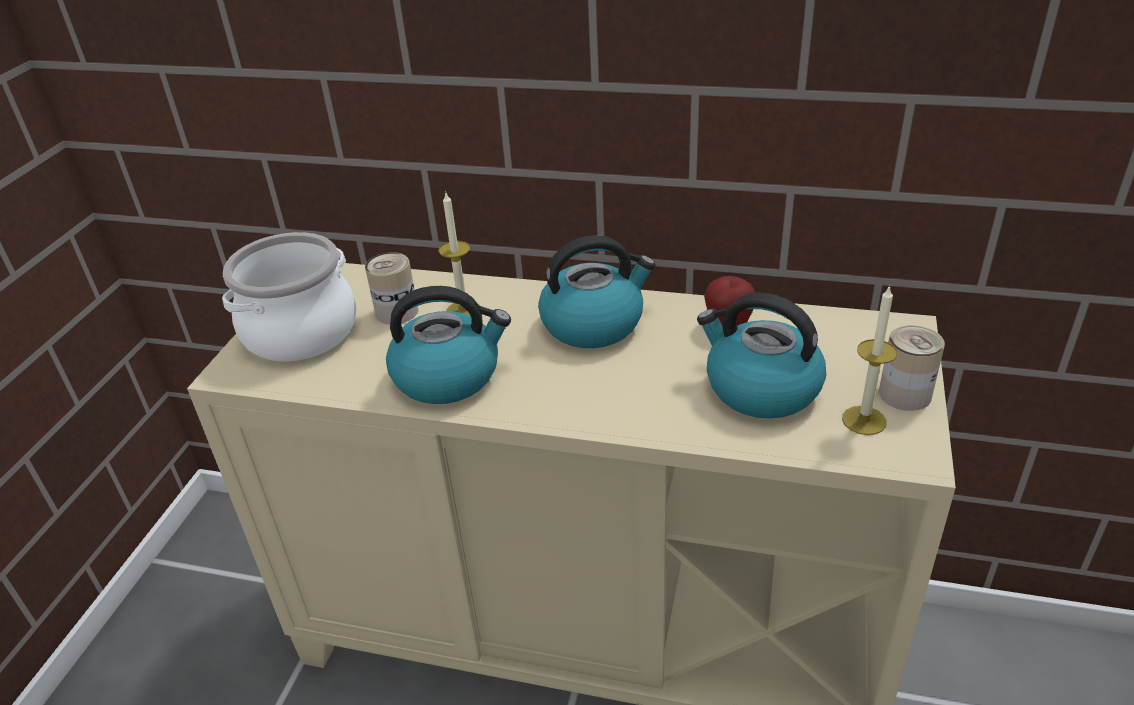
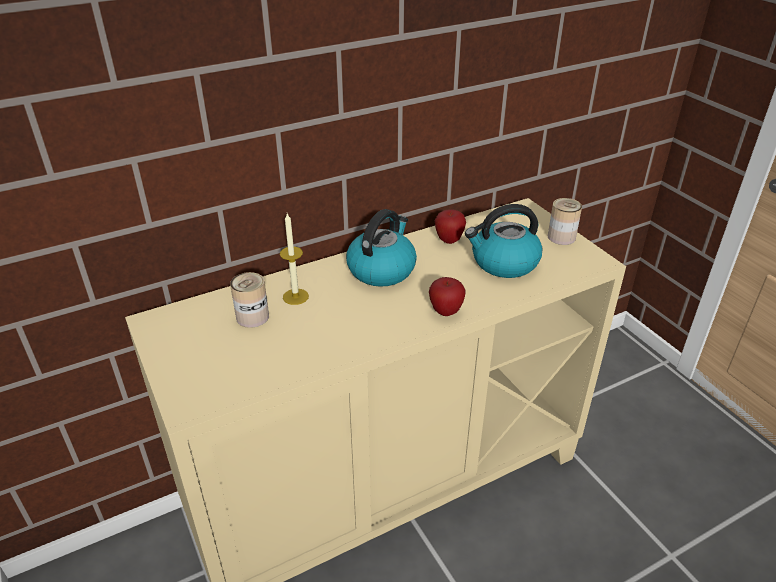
camera: 45 degrees left, 0 degrees up
cooking pot [222,232,356,361] -> none
kettle [386,286,511,404] -> none
candle [842,285,897,435] -> none
none -> apple [429,277,466,316]

